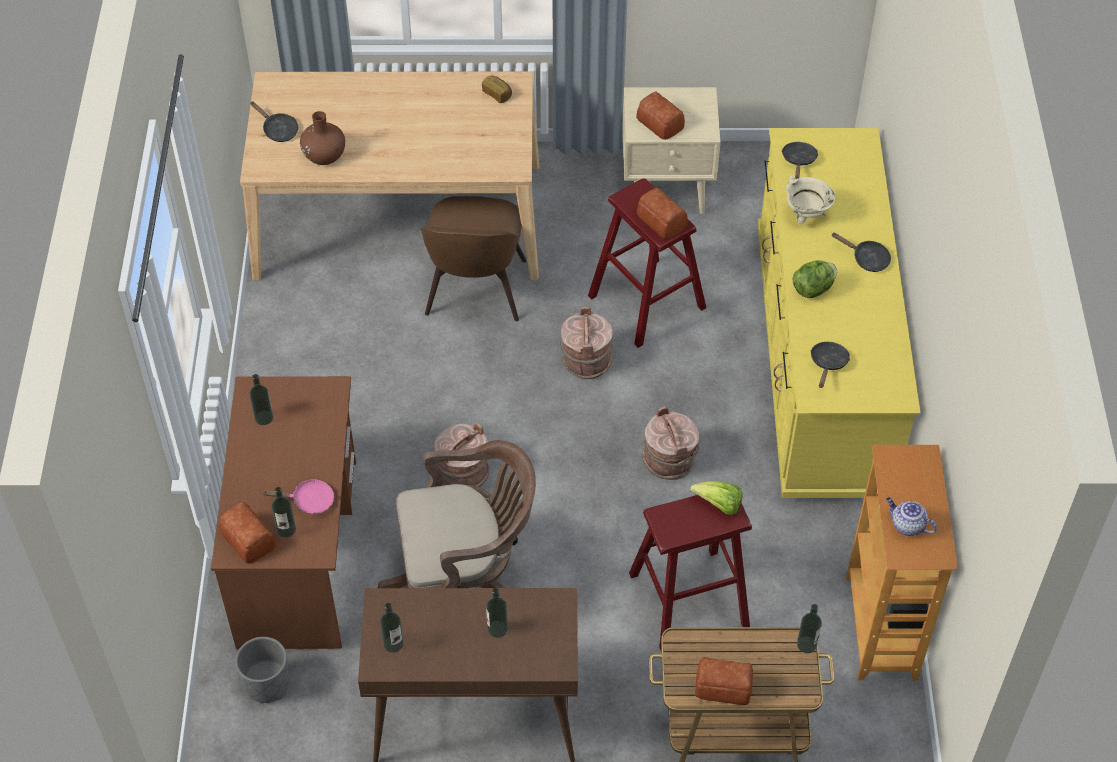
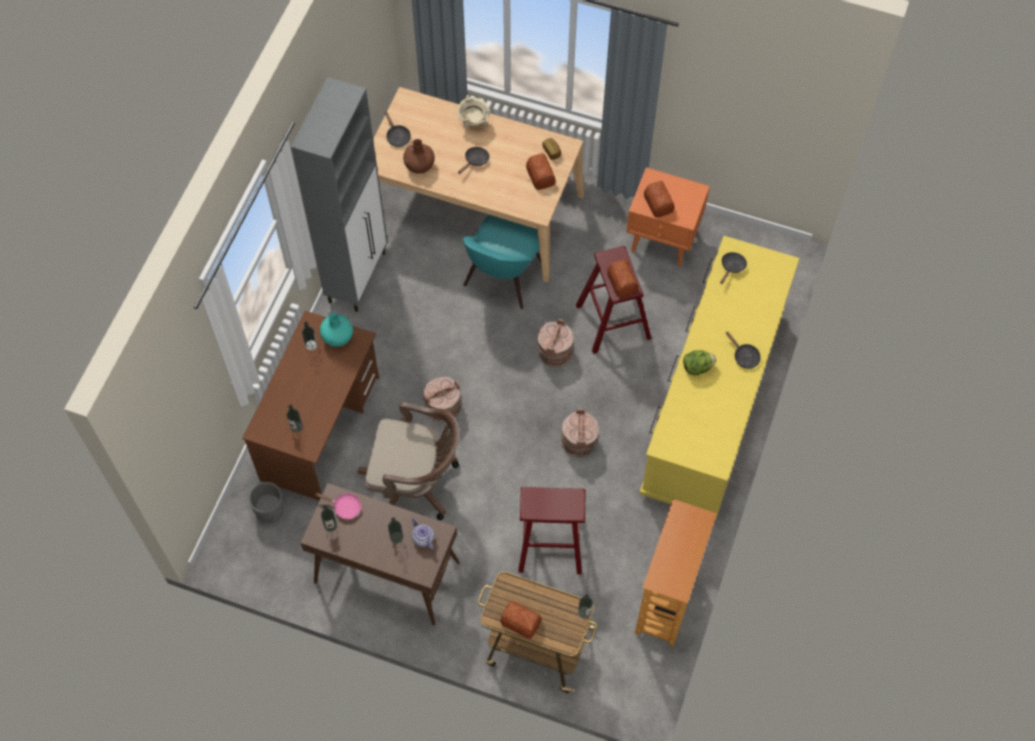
camera: 20 degrees right, 10 degrees up
bread [219,502,276,563] -> bread moved to [526,153,556,190]
pink frying pan [262,479,334,514] -> pink frying pan moved to [316,493,361,519]
brown chair [421,196,526,321] -> turquoise chair [463,215,541,309]
beige nightstand [623,87,721,214] -> orange nightstand [626,167,710,267]
lettuce [690,481,743,515] -> none
beige cooking pot [786,176,835,224] -> beige cooking pot moved to [457,95,490,128]
black frying pan [811,342,850,388] -> black frying pan moved to [458,147,490,174]
teapot [886,497,937,536] -> teapot moved to [412,518,434,550]
none -> grey cabinet [291,77,388,312]
none -> turquoise vase [320,313,353,347]

